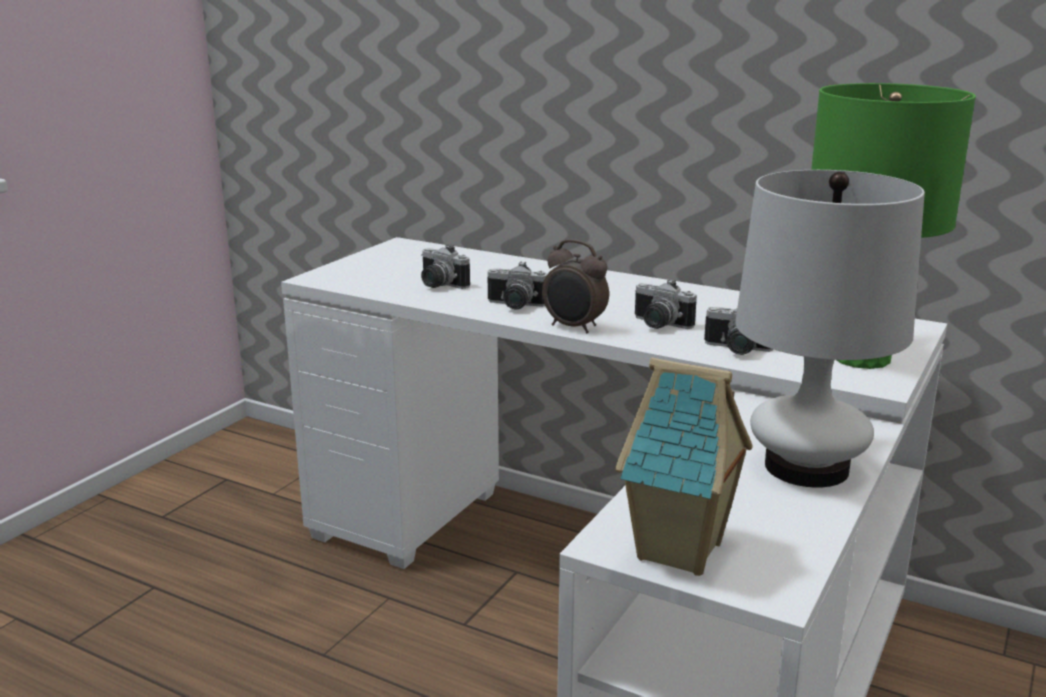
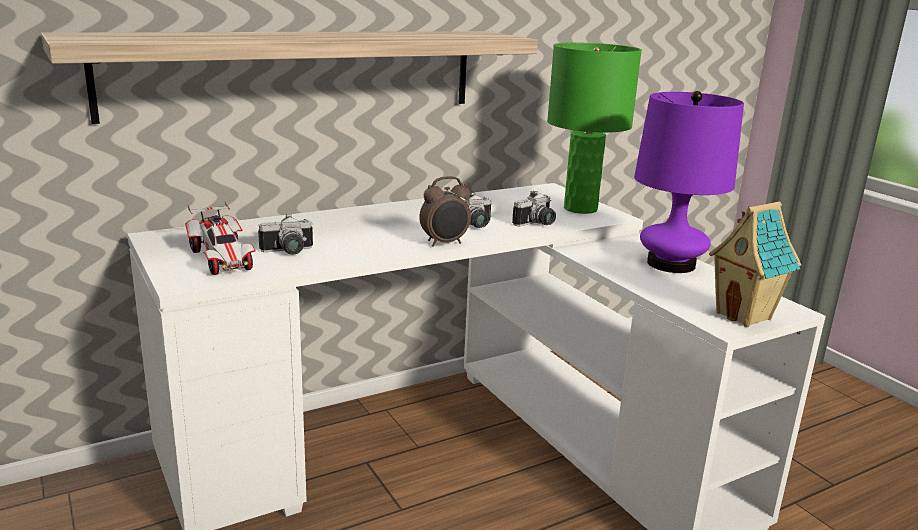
camera: 60 degrees left, 0 degrees up
camera [488,261,548,310] -> none
white table lamp [735,170,925,488] -> purple table lamp [634,91,744,273]
none -> shelf [41,31,538,124]
none -> toy car [185,200,255,275]

